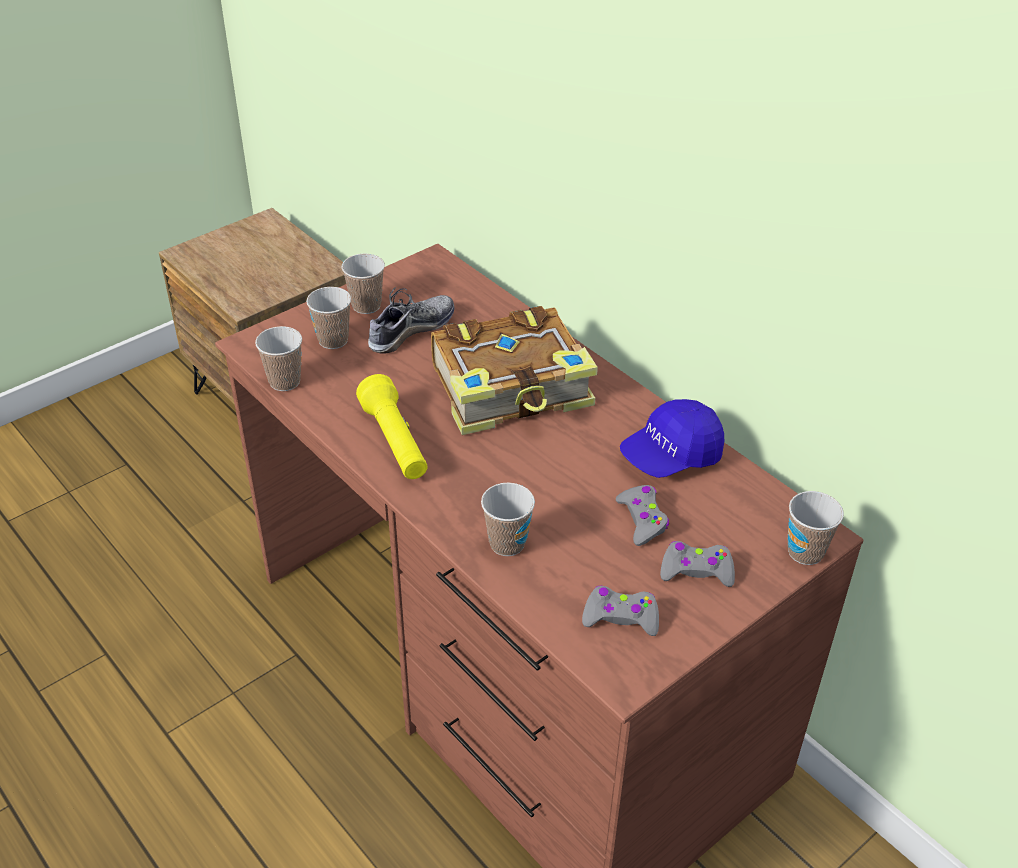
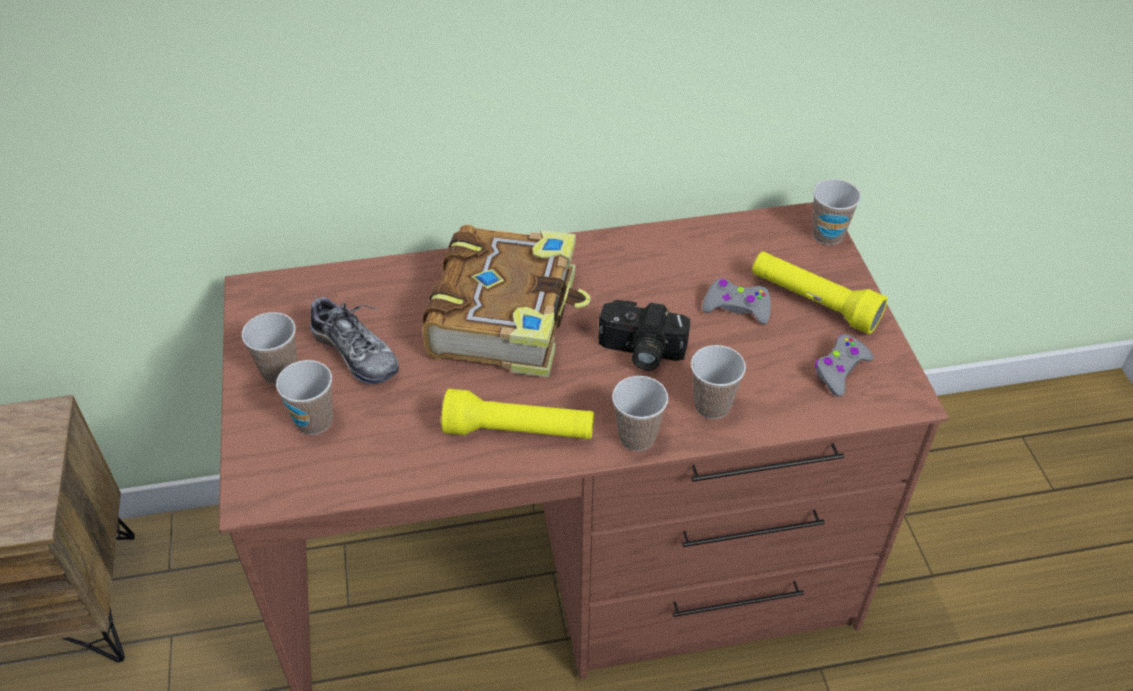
camera: 60 degrees left, 5 degrees up
cup [255,326,302,391] -> cup moved to [612,376,668,451]
shoe [368,287,455,354] -> shoe turned 150 degrees clockwise [310,294,399,385]
blue cap [620,399,724,478] -> none
grey game controller [660,541,735,587] -> yellow flashlight [752,251,888,334]
none -> camera [598,300,690,371]

